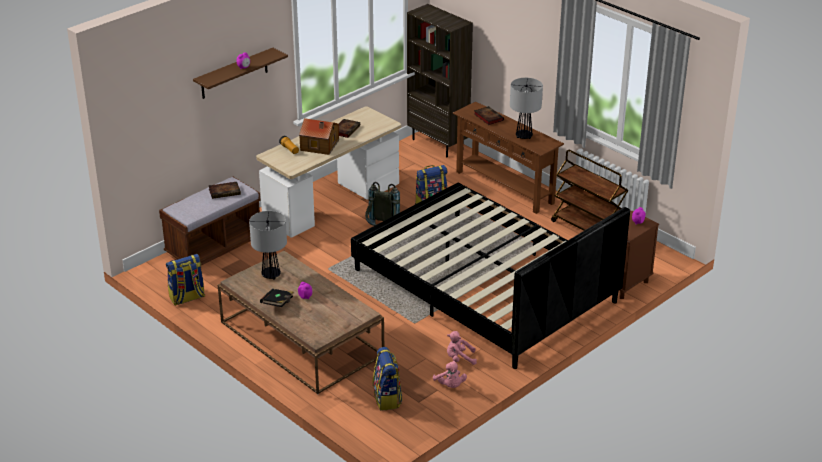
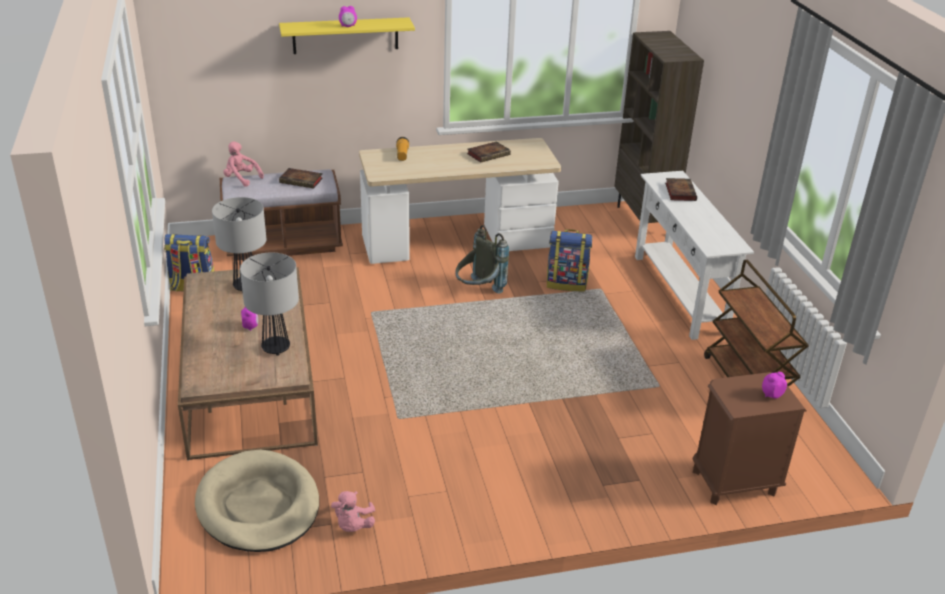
camera: 30 degrees right, 0 degrees up
brown shelf [193,48,288,99] -> yellow shelf [279,17,415,54]
black book [260,289,293,307] -> none
toy house [299,118,339,155] -> none
black bed [351,183,630,369] -> none
backpack [373,347,403,411] -> beige dog bed [195,450,319,552]
pink plush toy [447,331,477,365] -> pink plush toy moved to [223,142,264,187]
brown console table [453,102,564,214] -> white console table [635,171,754,340]
table lamp [510,78,543,139] -> table lamp moved to [240,252,299,356]

